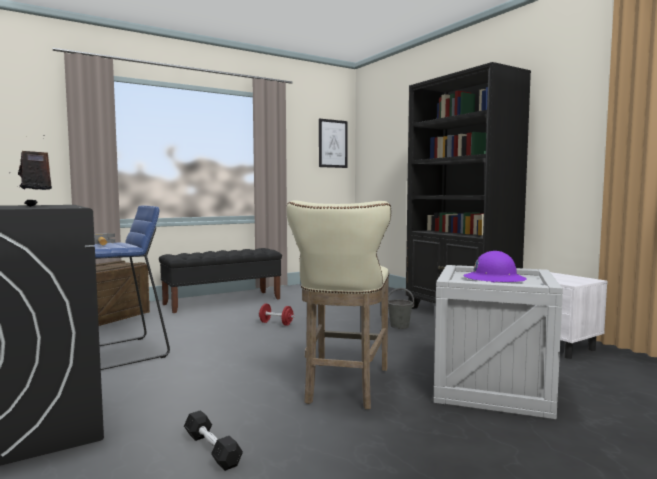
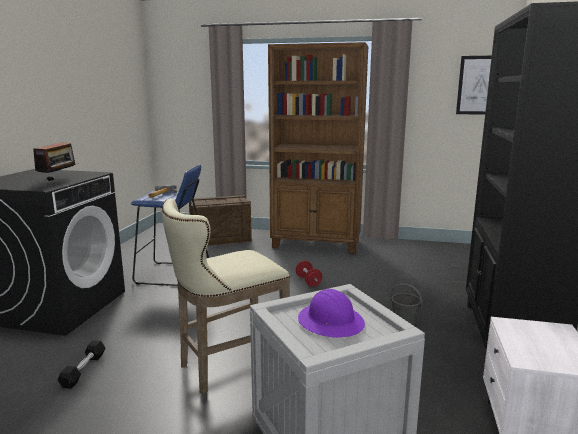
camera: 45 degrees right, 10 degrees up
black bench [159,248,282,313] -> brown bookcase [268,42,369,254]

